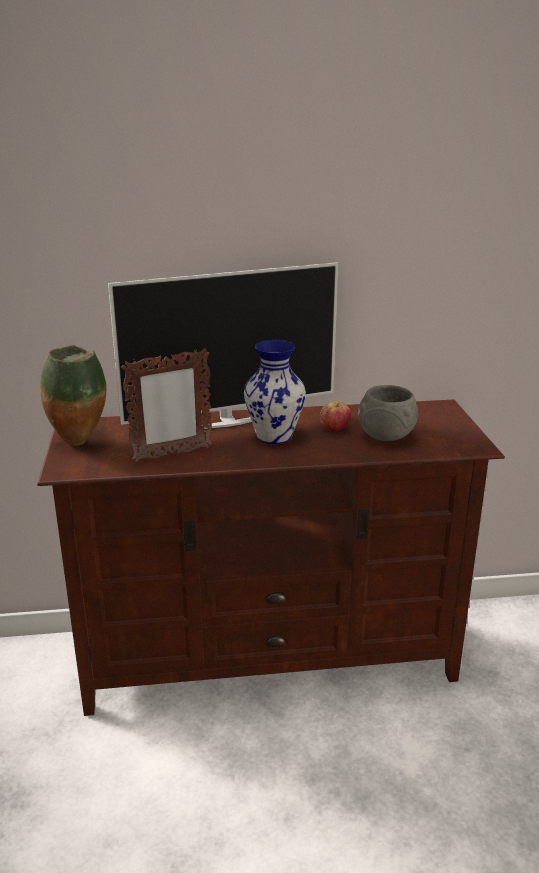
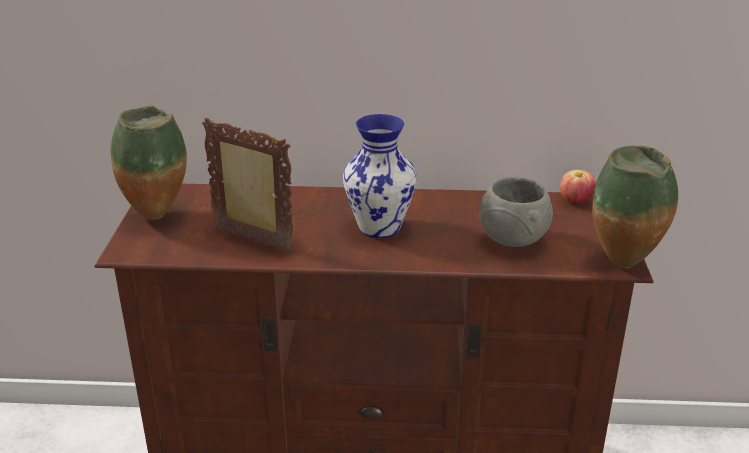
camera: 10 degrees right, 5 degrees up
television [108,262,338,429] -> none
picture frame [121,348,212,462] -> picture frame turned 135 degrees counterclockwise [202,118,294,253]
apple [320,401,351,431] -> apple moved to [560,170,596,204]
none -> vase [592,145,678,268]

